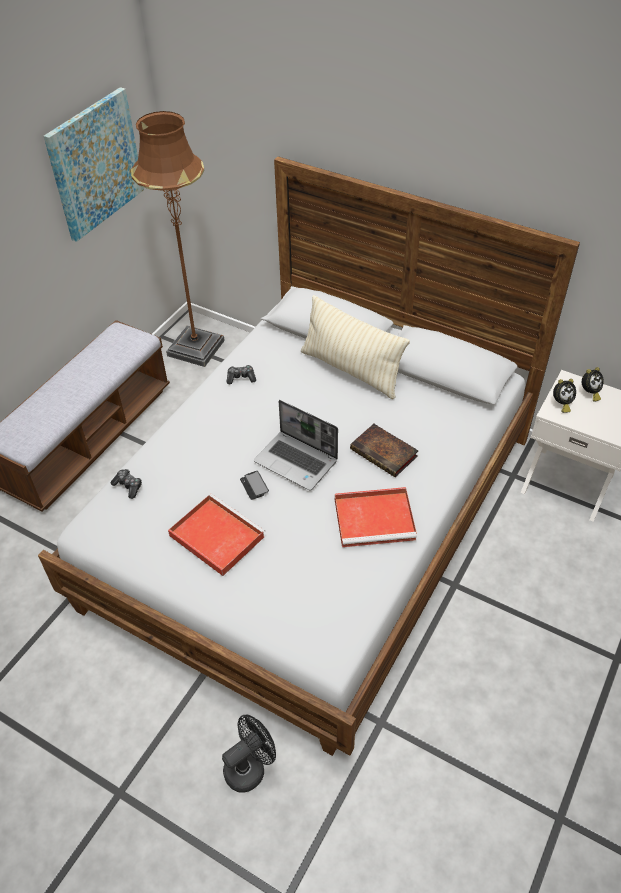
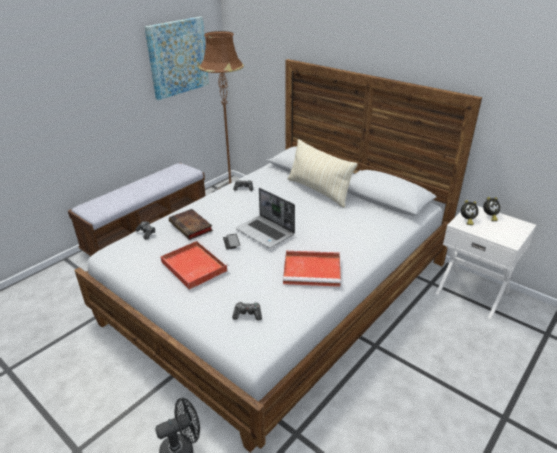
camera: 10 degrees right, 15 degrees down
book [350,424,418,478] -> book moved to [169,209,213,240]
none -> game controller [232,302,262,321]

